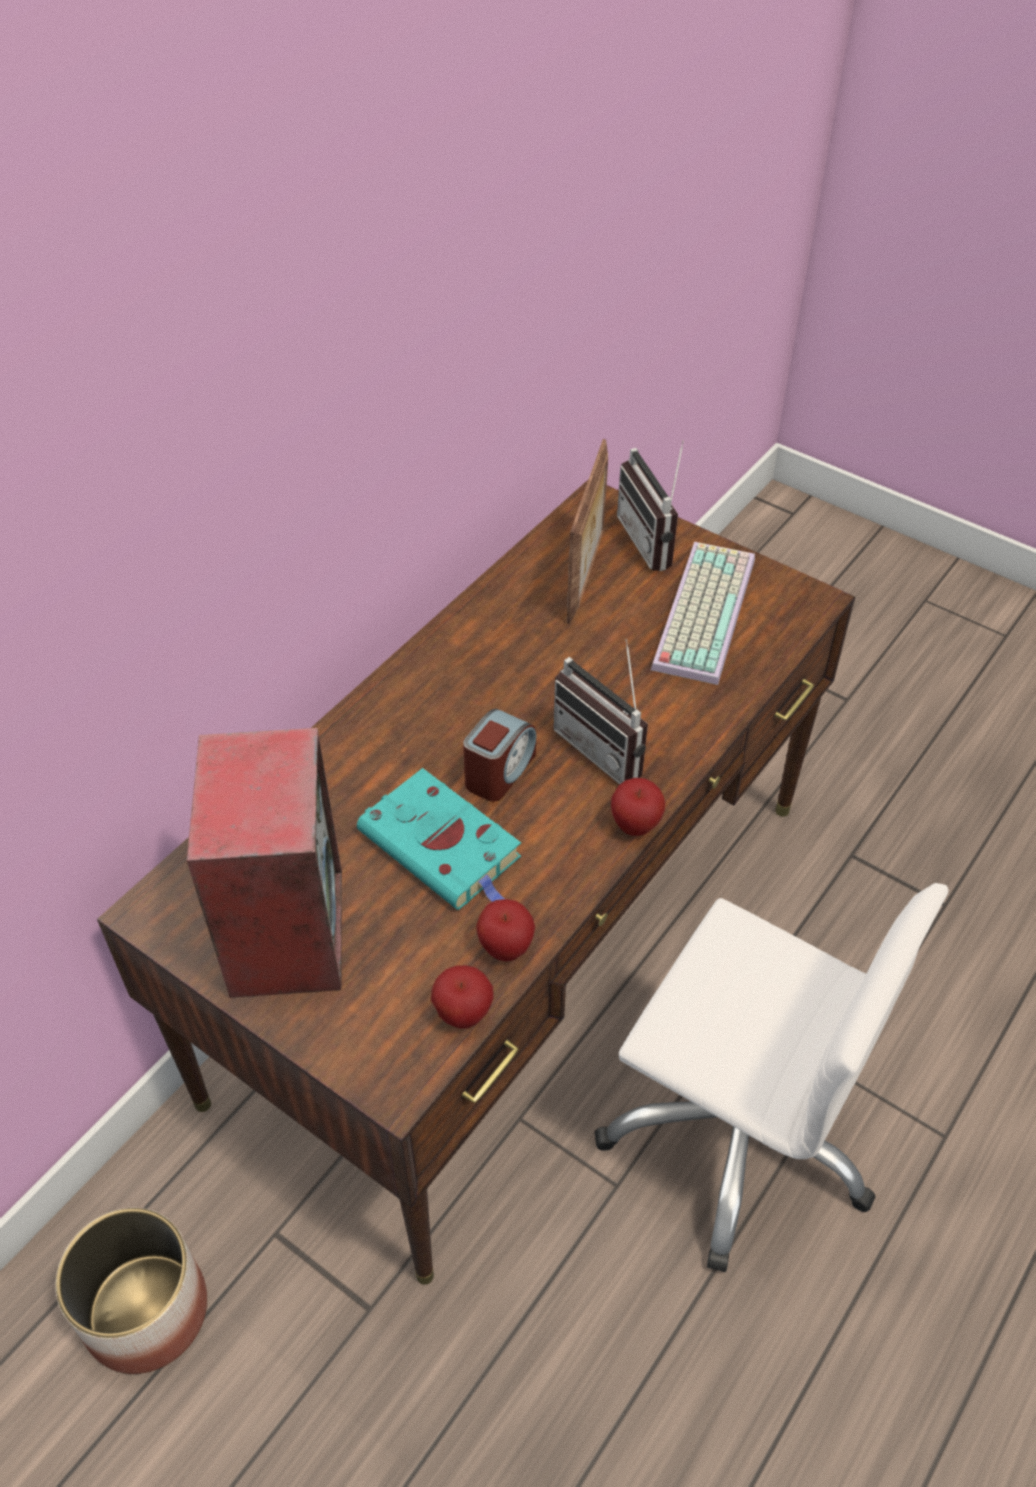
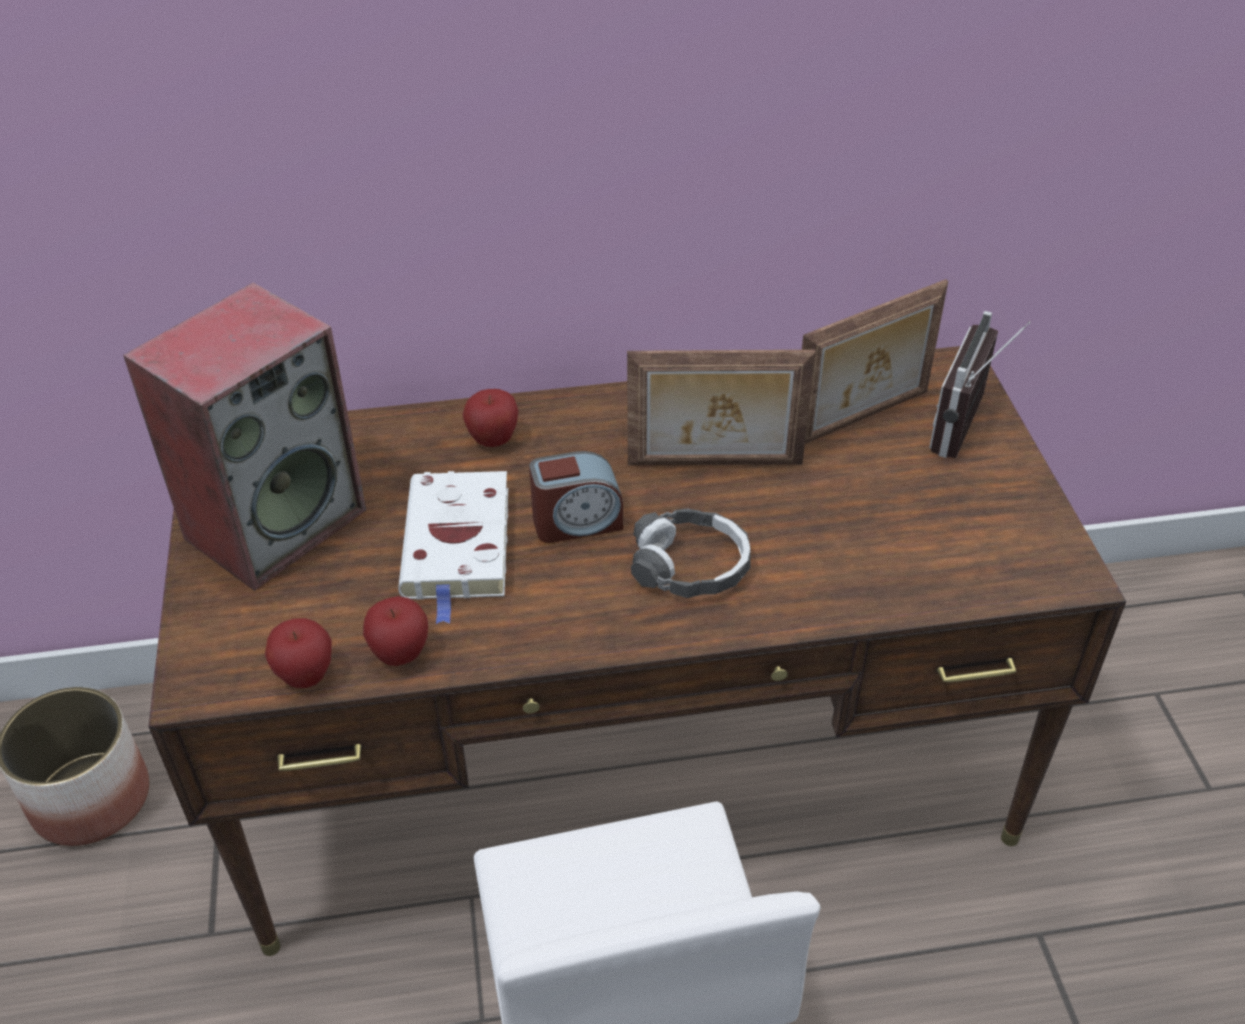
camera: 45 degrees right, 5 degrees down
turquoise book [357,768,521,910] -> white book [398,471,508,624]
radio [553,639,648,784] -> headphones [631,508,751,598]
apple [611,778,665,836] -> apple moved to [462,389,518,447]
keyboard [651,542,755,685] -> none
none -> picture frame [627,350,815,465]

